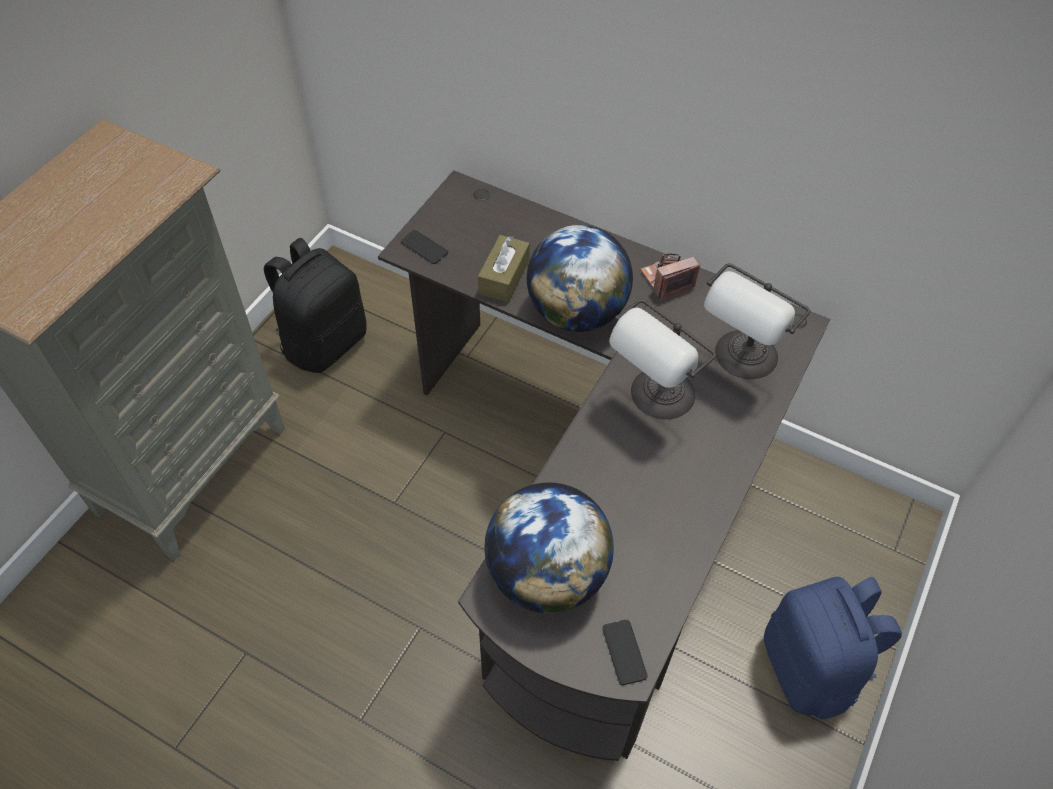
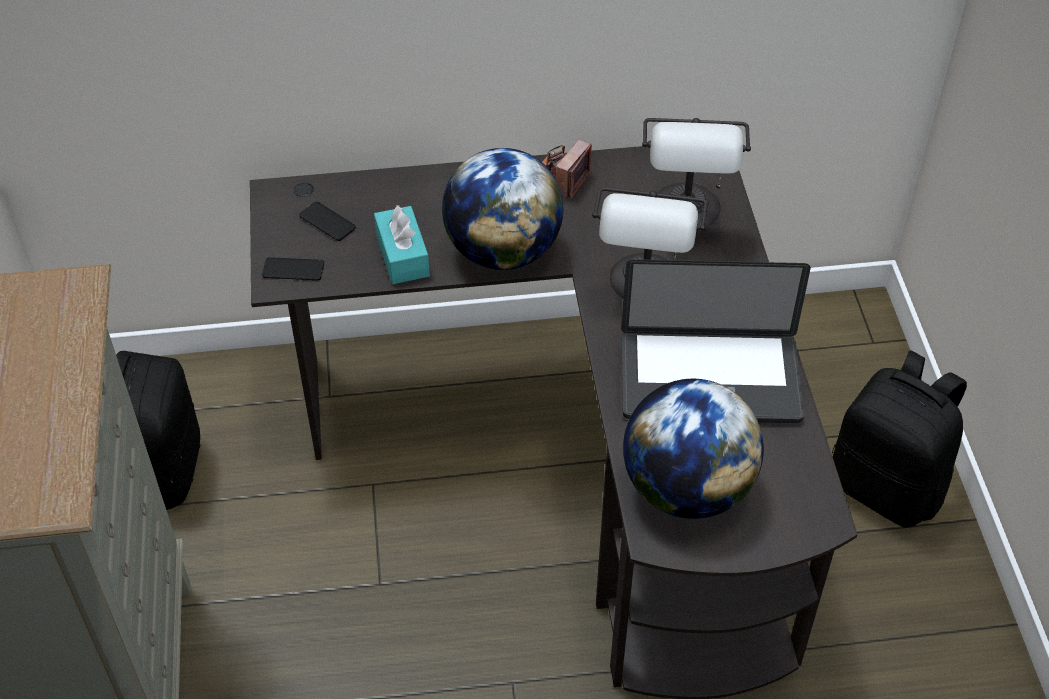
camera: 35 degrees left, 5 degrees down
brown tissue box [478,235,530,302] -> turquoise tissue box [374,205,430,284]
phone [602,620,648,685] -> phone moved to [299,201,356,241]
blue backpack [764,577,902,719] -> black backpack [832,350,967,528]
none -> laptop [621,259,811,423]

